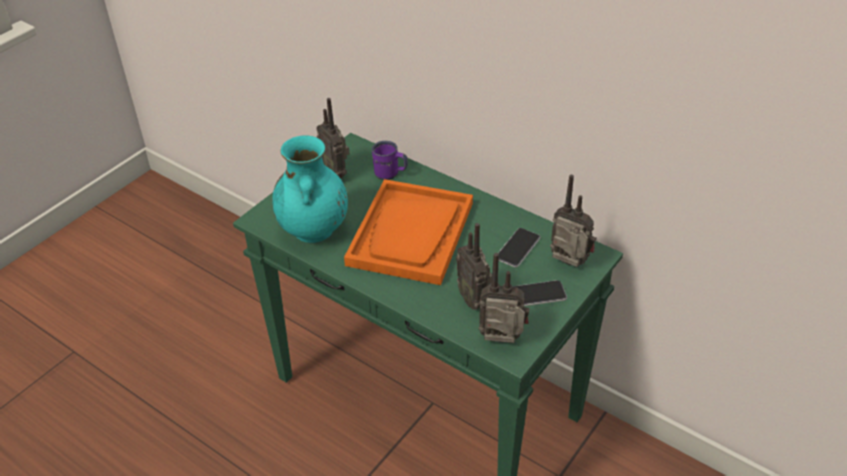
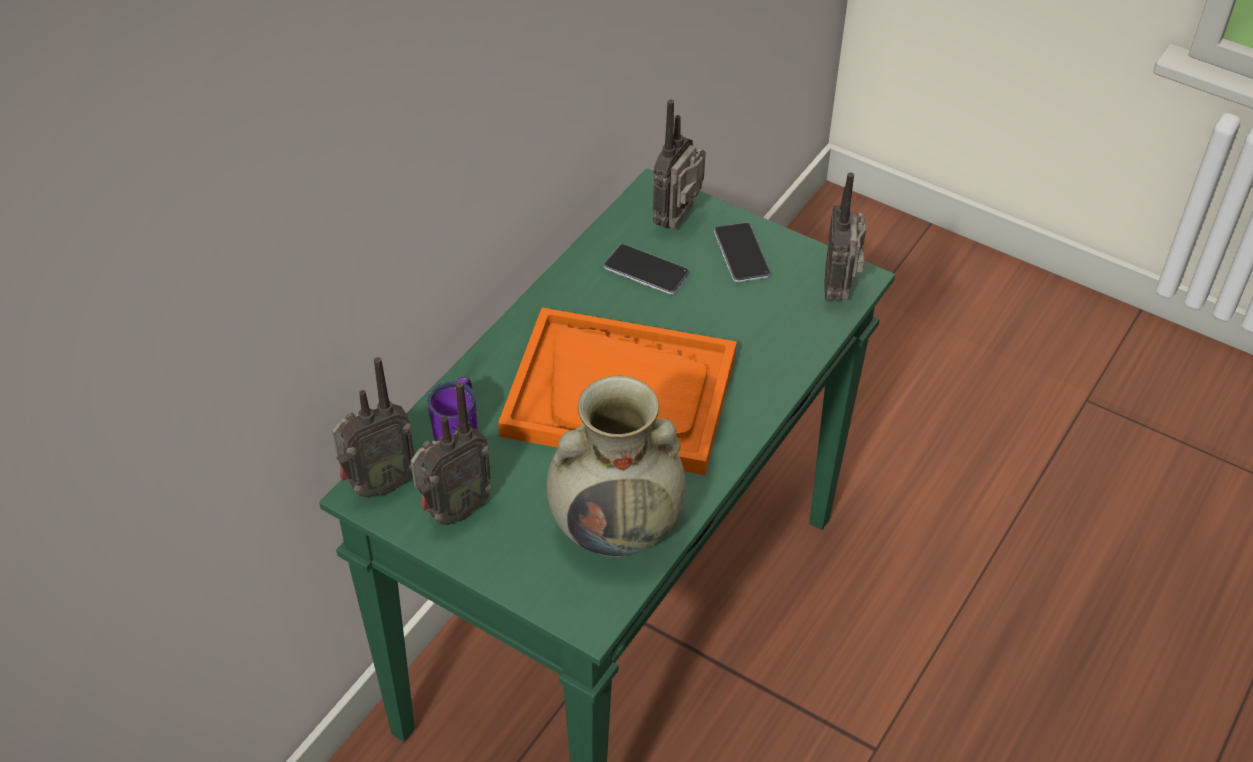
camera: 95 degrees left, 5 degrees up
turquoise vase [272,136,348,243] -> beige vase [547,375,686,558]
radio [456,223,492,310] -> radio moved to [332,357,414,498]

